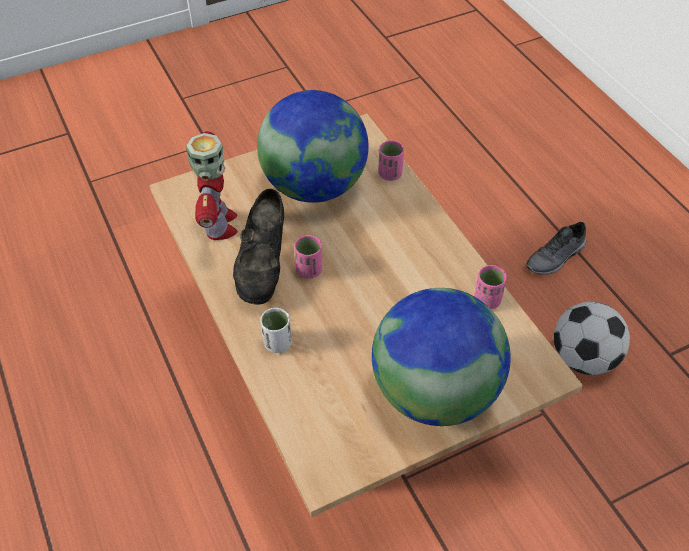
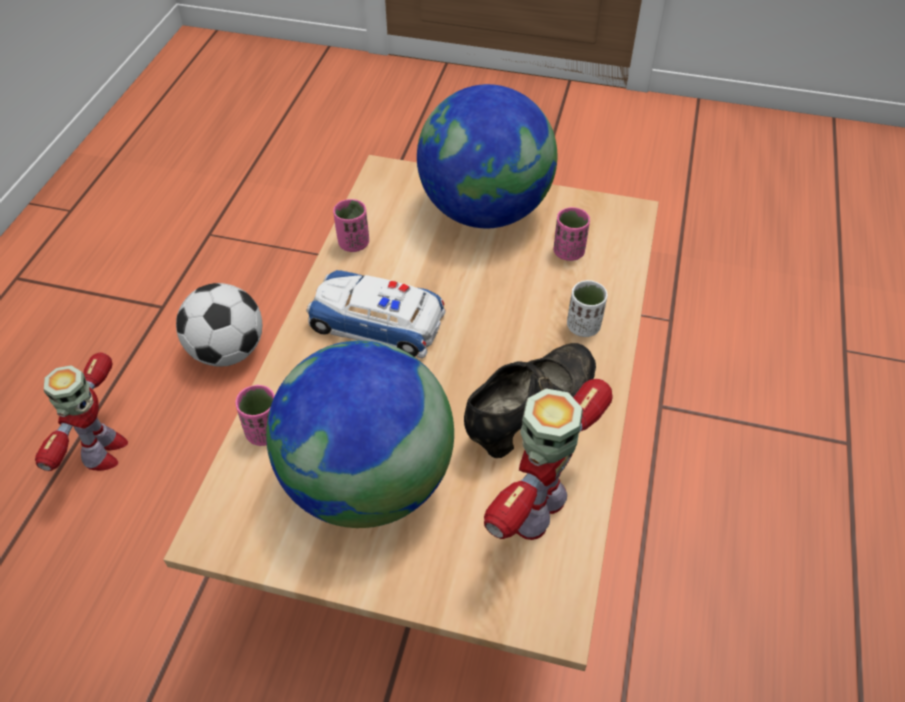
camera: 140 degrees left, 0 degrees up
pink cup [294,235,322,279] -> pink cup moved to [554,207,590,261]
grey shoe [526,222,586,275] -> toy robot [35,353,128,471]
none -> toy car [306,270,446,358]

